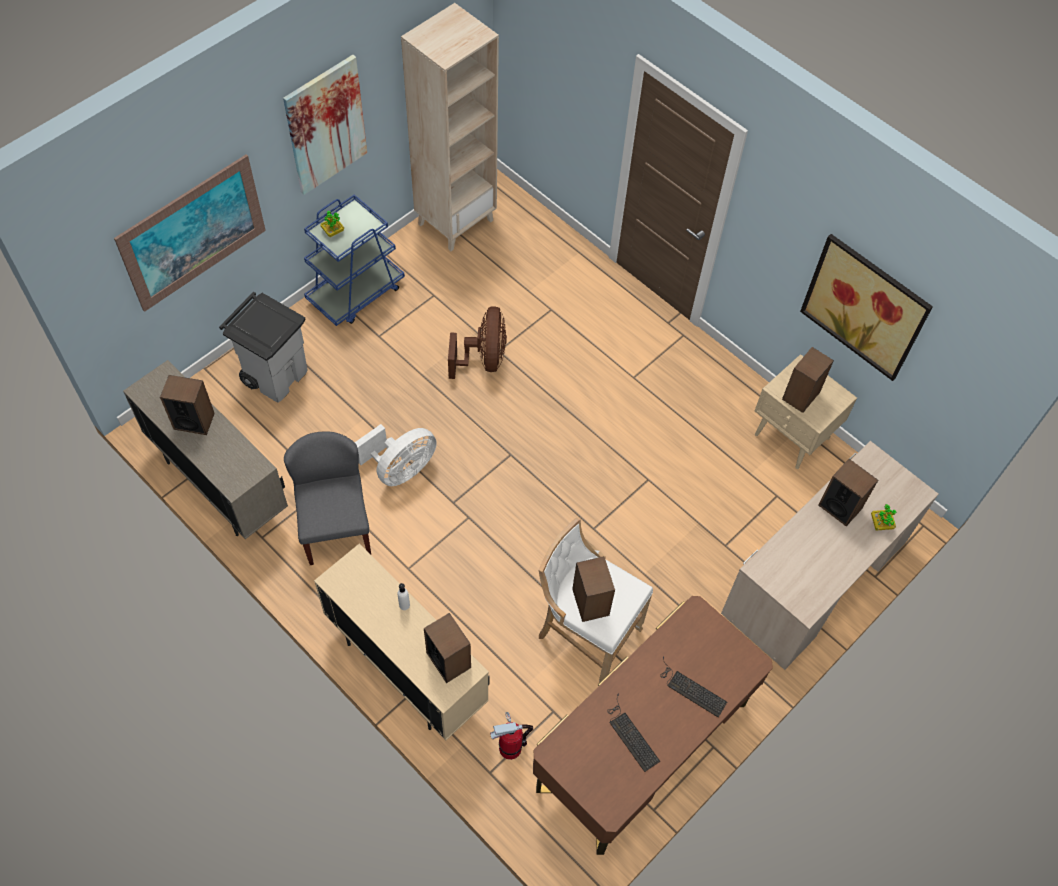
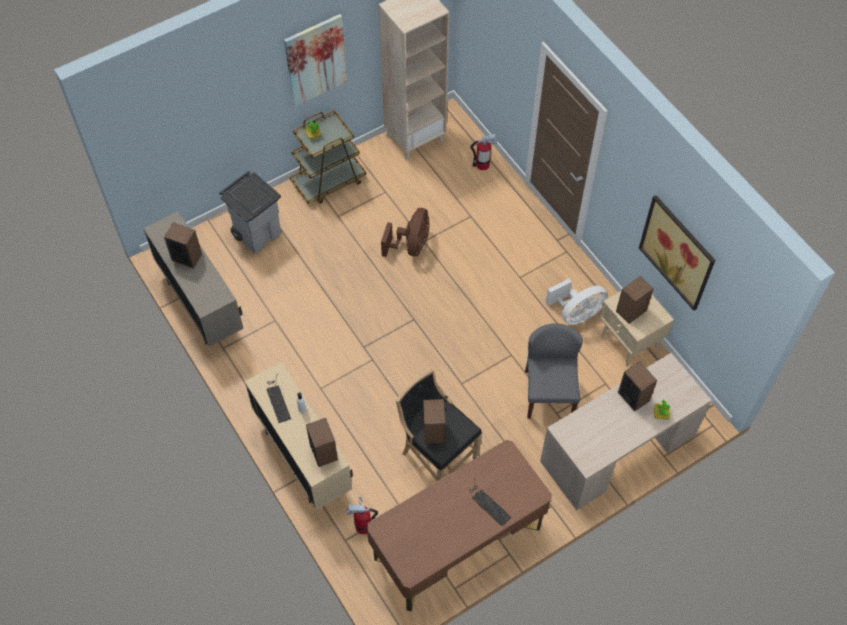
camera: 15 degrees right, 0 degrees up
picture [114,154,266,312] -> none
grey chair [284,431,371,565] -> grey chair moved to [525,324,583,419]
blue cart [304,194,405,326] -> brown cart [290,110,366,204]
white fan [355,424,437,486] -> white fan moved to [546,279,608,325]
white stool [538,517,653,683] -> black stool [396,369,482,481]
keyboard [607,694,660,772] -> keyboard moved to [266,373,291,423]
none -> fire extinguisher [470,134,497,170]

